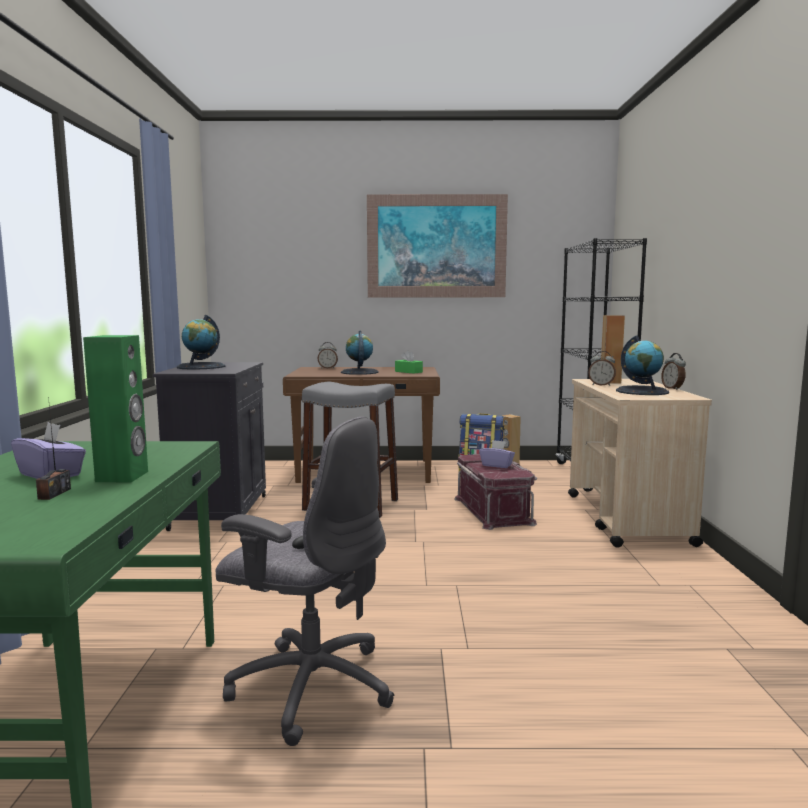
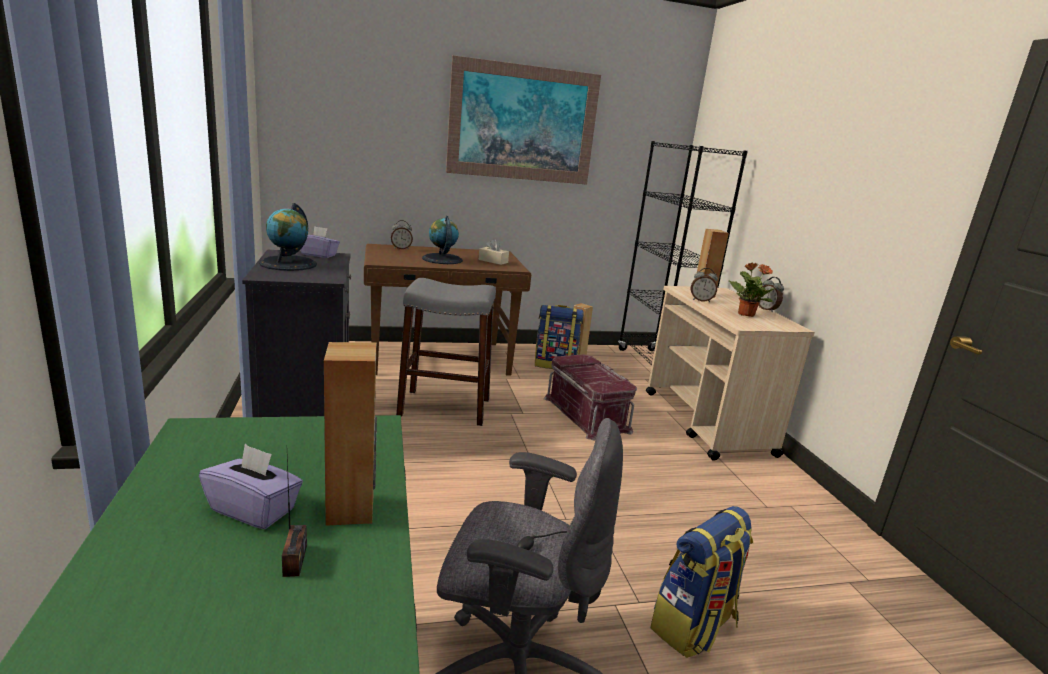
camera: 15 degrees left, 10 degrees up
green speaker [83,335,148,482] -> brown speaker [324,342,377,526]
green tissue box [395,350,423,374] -> beige tissue box [479,239,509,265]
purple tissue box [479,440,515,468] -> purple tissue box moved to [301,226,340,258]
globe [616,335,669,395] -> potted plant [729,263,777,317]
none -> backpack [650,506,753,658]

